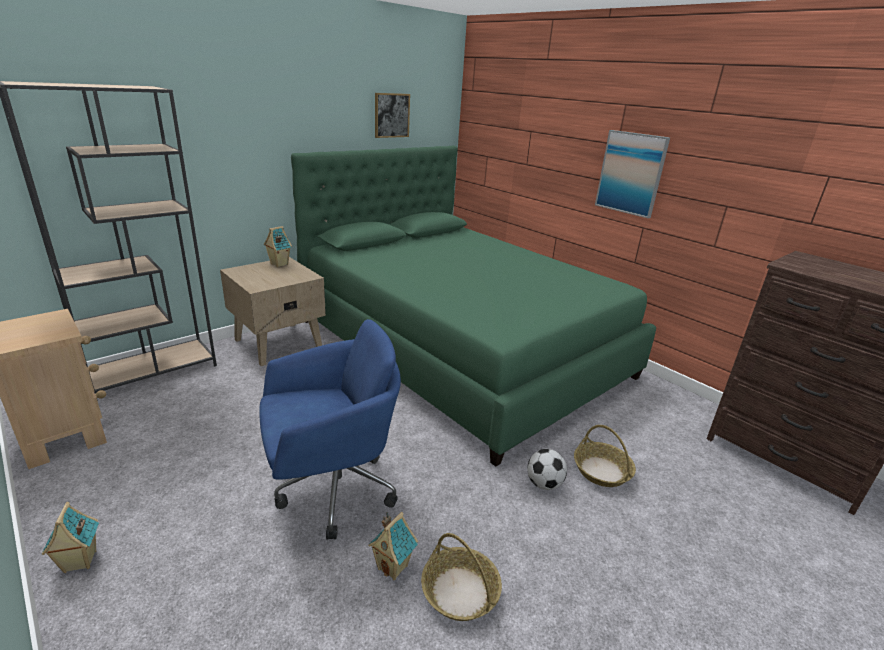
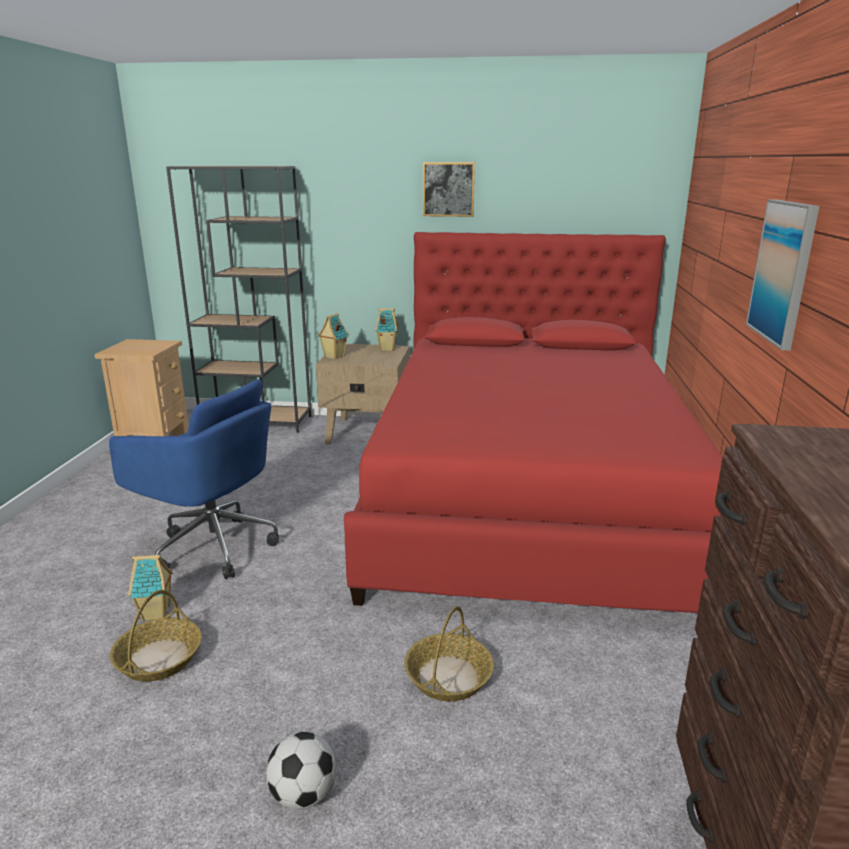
camera: 50 degrees right, 5 degrees down
toy house [42,502,99,573] -> toy house moved to [318,313,349,359]
green bed [291,146,656,467] -> red bed [344,232,723,613]
picture [375,93,410,138] -> picture moved to [423,162,475,217]
football [527,449,567,490] -> football moved to [266,732,336,810]

